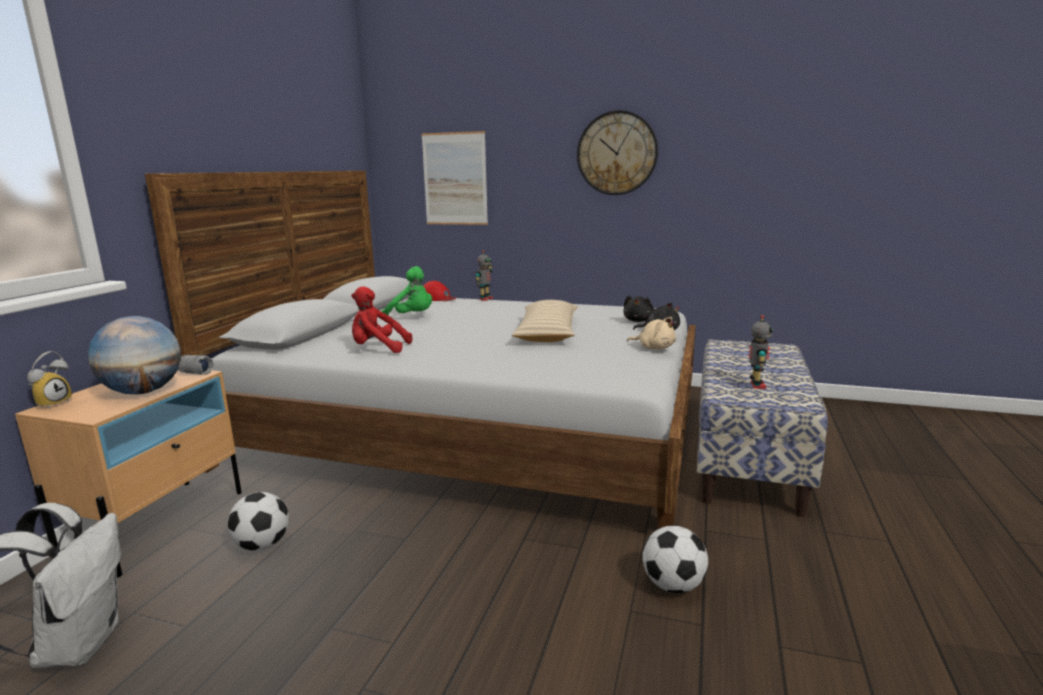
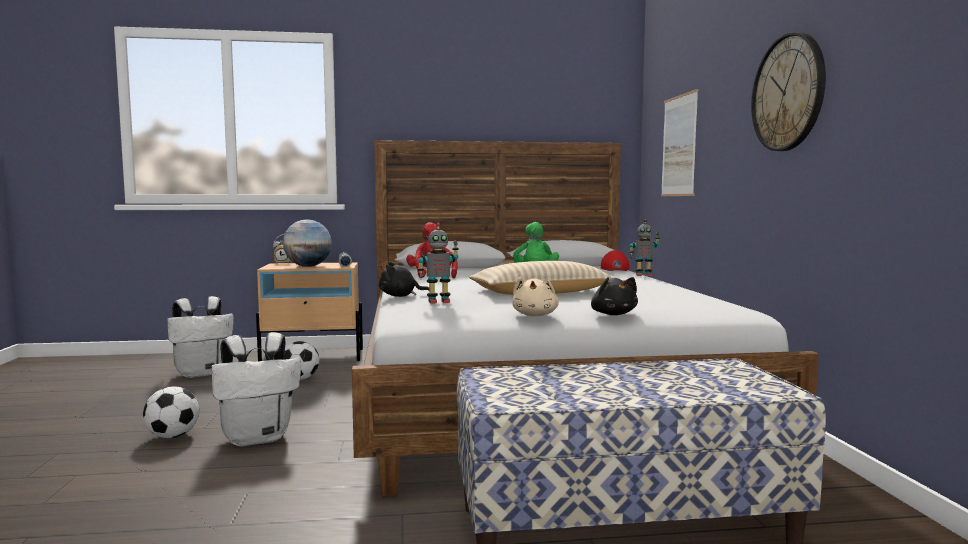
camera: 65 degrees right, 10 degrees down
black plush toy [623,295,655,322] -> black plush toy moved to [379,262,429,297]
football [642,526,708,593] -> football moved to [143,386,199,438]
toy robot [748,315,773,389] -> toy robot moved to [418,222,459,304]
none -> white backpack [211,332,301,446]

